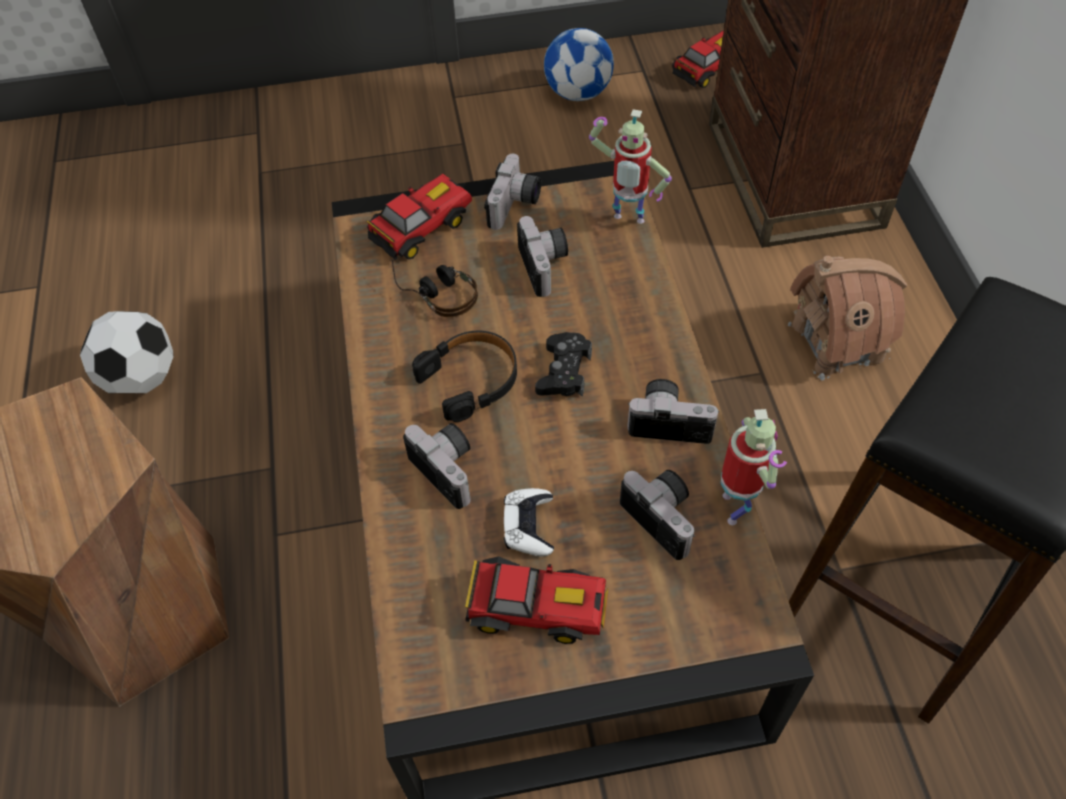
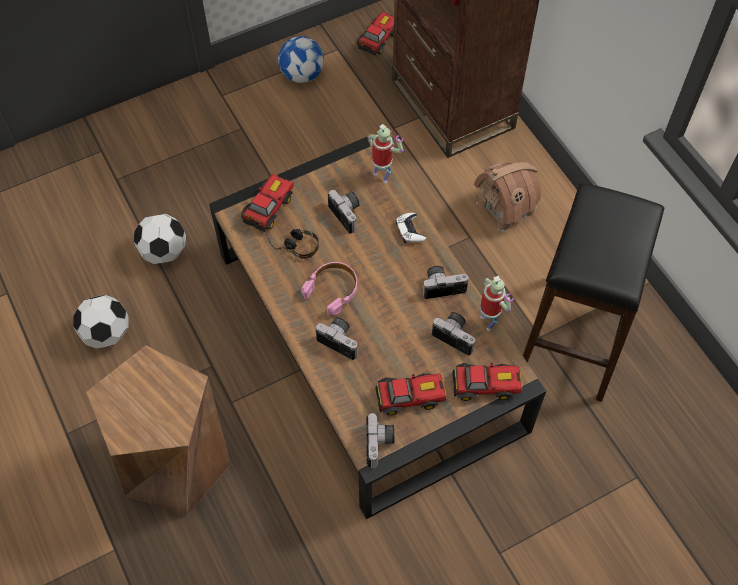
camera: 20 degrees left, 5 degrees up
black headphones [412,331,517,422] -> pink headphones [301,262,357,316]
camera [484,154,541,230] -> camera moved to [366,413,394,468]
white game controller [504,488,554,556] -> white game controller moved to [396,213,426,243]
black game controller [535,332,592,397] -> none
toy robot [589,109,672,224] -> toy robot turned 135 degrees counterclockwise [367,124,403,184]
none -> football [134,214,186,264]
none -> toy car [452,363,523,401]

